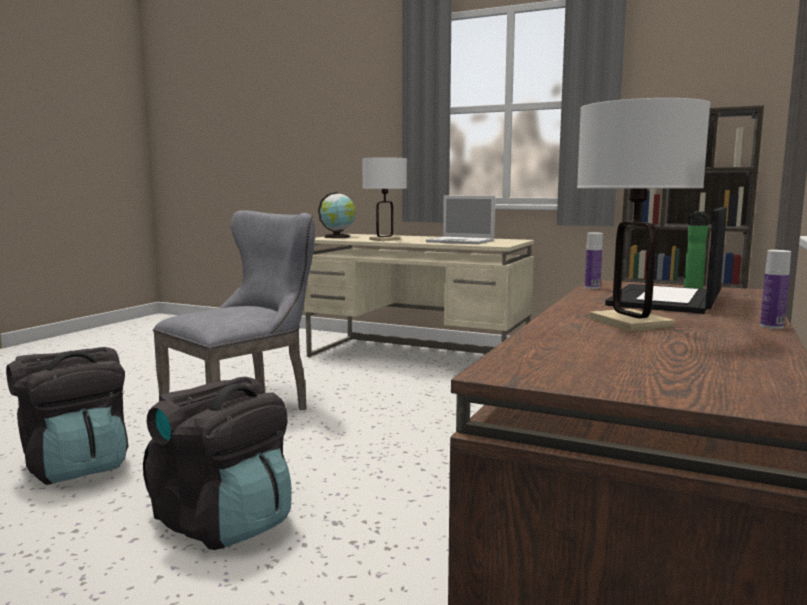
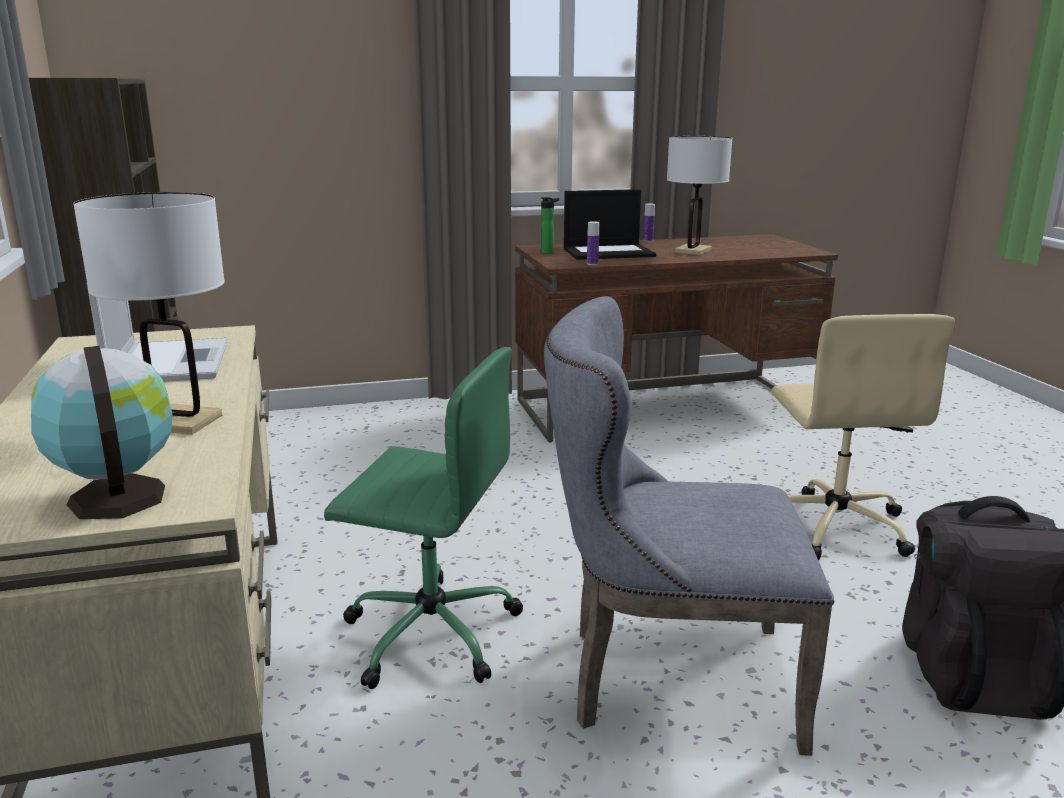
camera: 130 degrees left, 10 degrees up
black backpack [143,377,292,550] -> beige office chair [771,314,955,560]
none -> green office chair [324,347,523,689]

